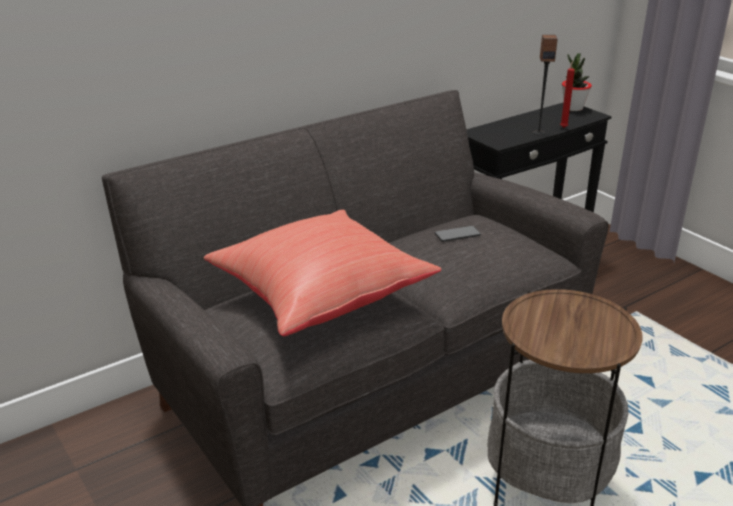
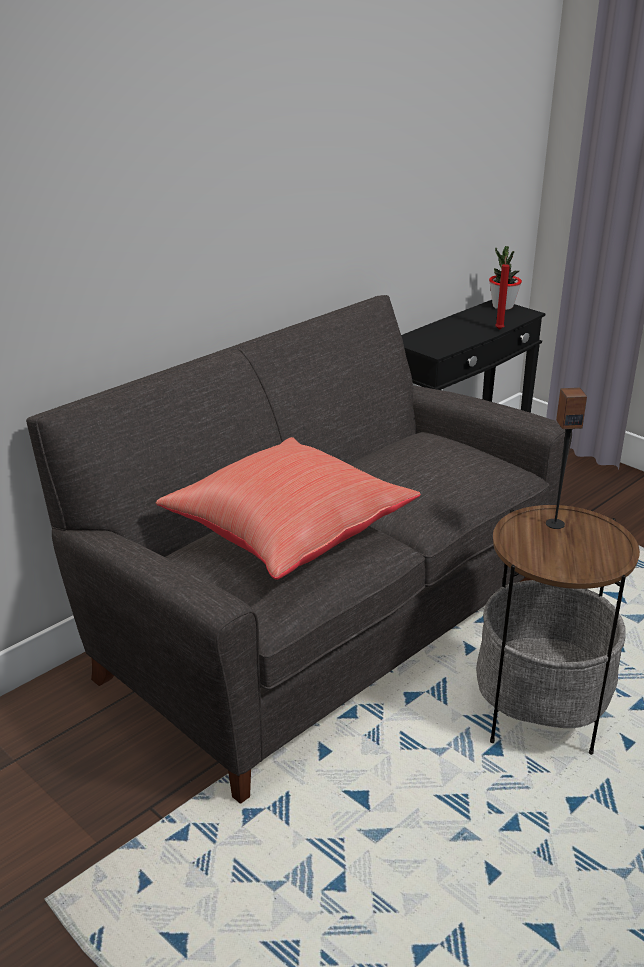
camera: 10 degrees left, 0 degrees up
phone [435,226,481,242] -> none
speaker [533,35,558,135] -> speaker moved to [546,387,587,529]

